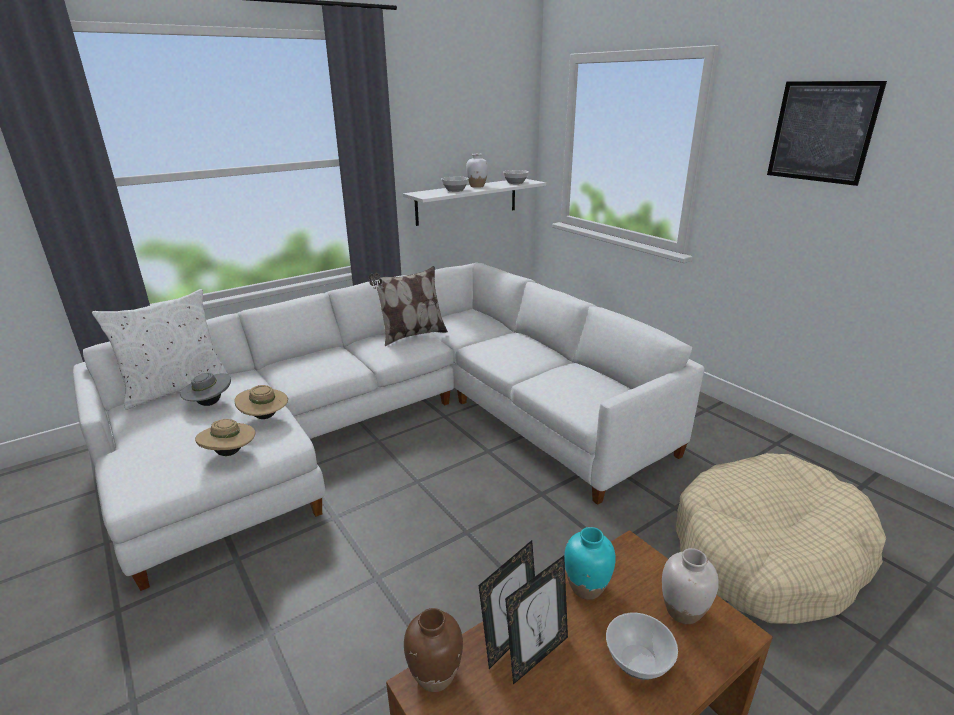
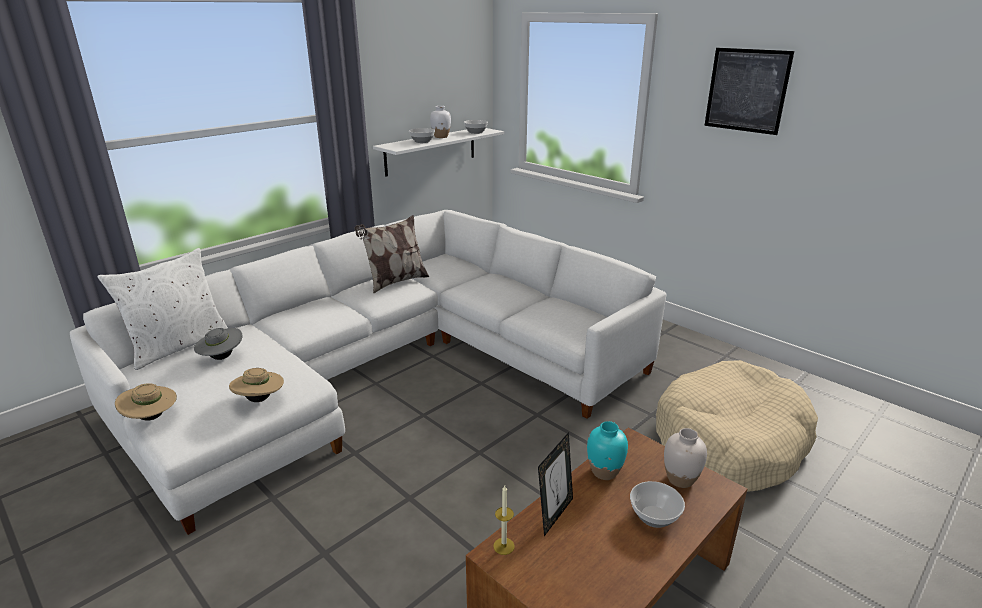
camera: 10 degrees left, 0 degrees up
beige hat [234,385,288,419] -> beige hat moved to [115,383,177,421]
brown vase [404,608,463,692] -> candle [493,486,515,555]
picture frame [505,556,568,685] -> none

